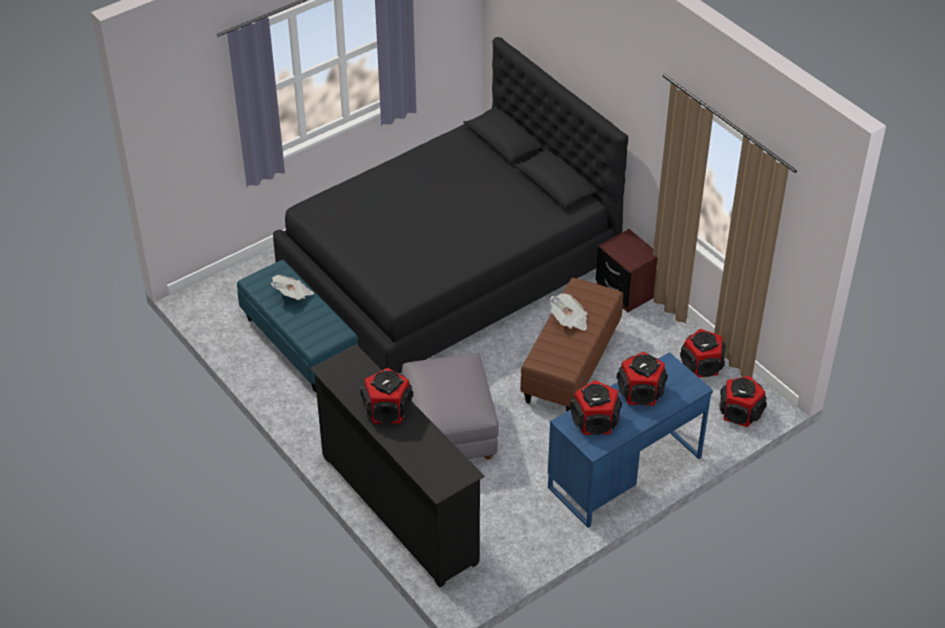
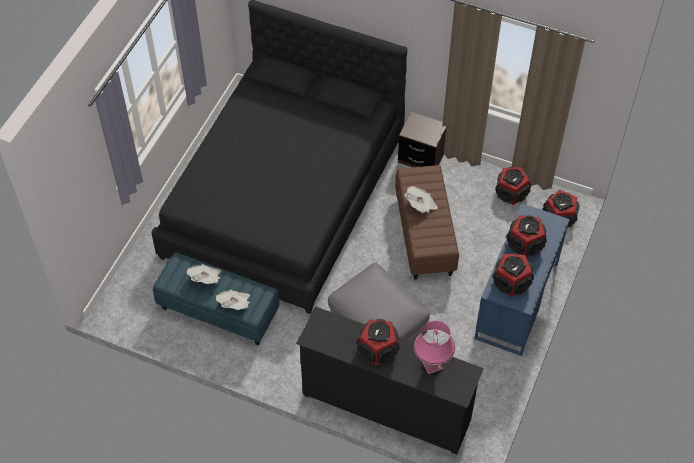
camera: 30 degrees left, 10 degrees up
none -> newspaper [216,290,250,310]
none -> pink table lamp [414,321,455,376]

